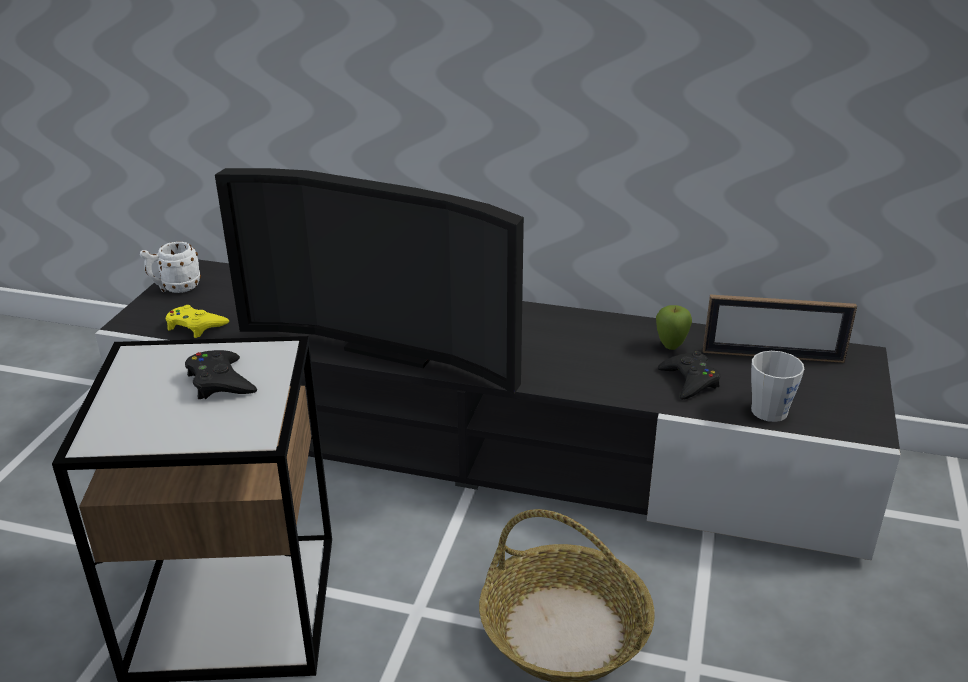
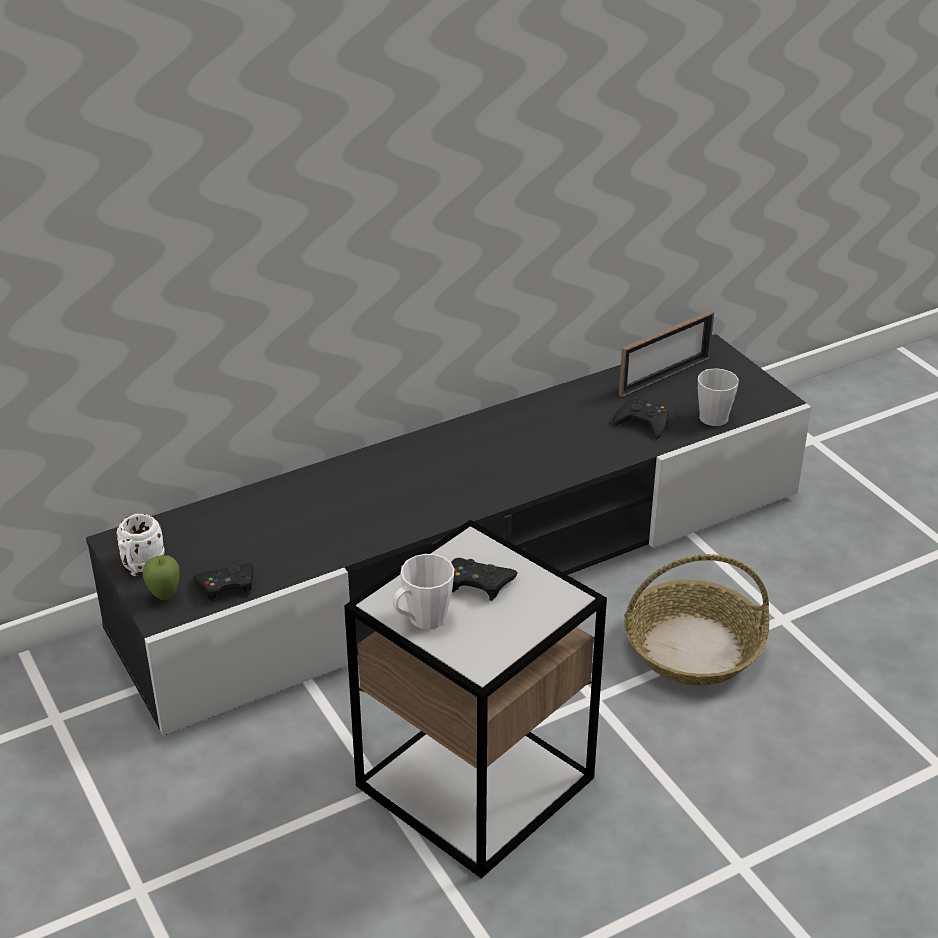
camera: 45 degrees left, 5 degrees up
yellow game controller [165,305,229,338] -> black game controller [193,563,254,602]
television [215,168,524,394] -> none
apple [656,305,692,350] -> apple moved to [142,555,179,600]
none -> white mug [392,554,455,629]

